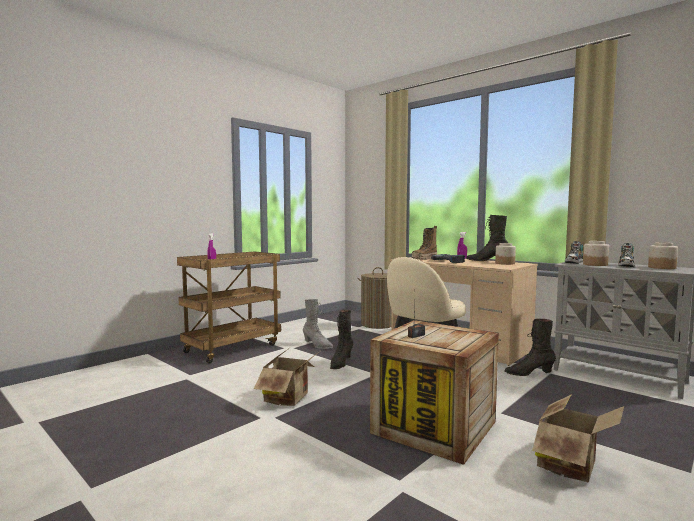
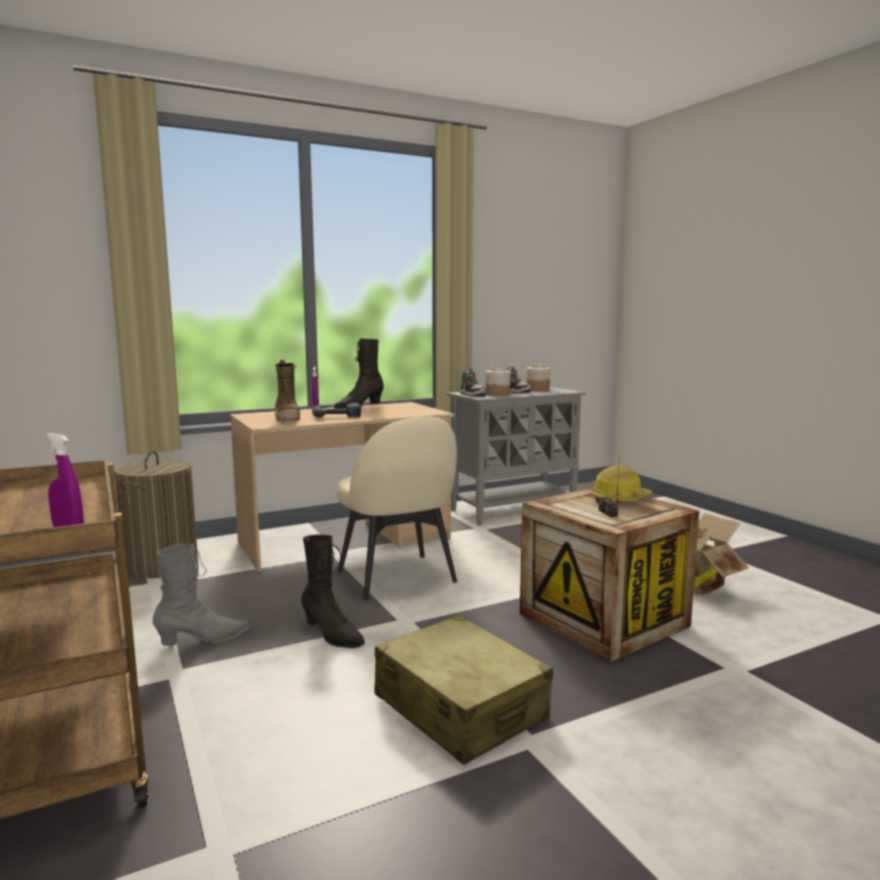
camera: 70 degrees left, 5 degrees up
cardboard box [254,347,319,406] -> beige suitcase [375,615,553,765]
jar [495,243,516,265] -> none
black boot [504,319,556,376] -> none
none -> hard hat [591,465,652,503]

